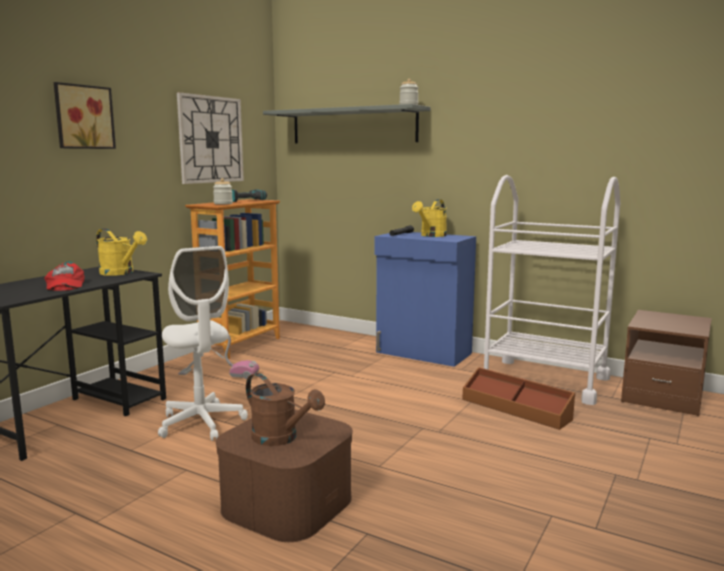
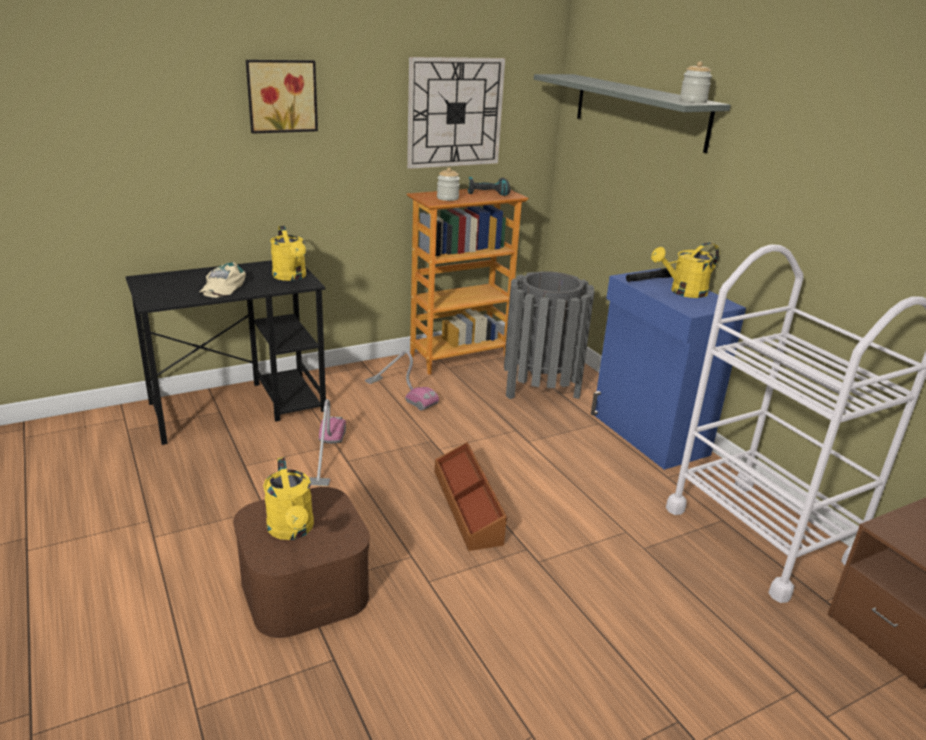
camera: 30 degrees right, 15 degrees up
red cap [44,261,85,291] -> beige cap [200,262,246,298]
white office chair [158,246,248,441] -> vacuum cleaner [309,399,346,486]
brown watering can [246,373,325,446] -> yellow watering can [263,457,314,540]
brown storage box [462,367,575,430] -> brown storage box moved to [435,442,507,551]
none -> grey trash can [504,271,595,399]

